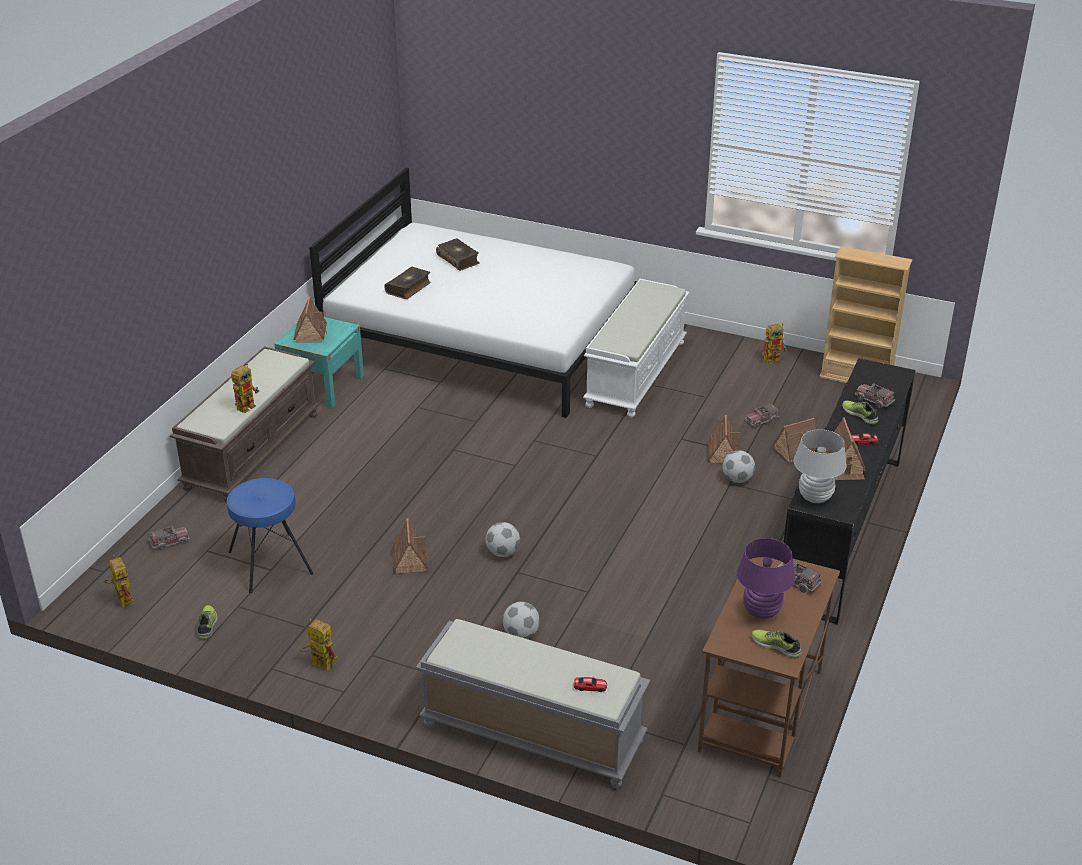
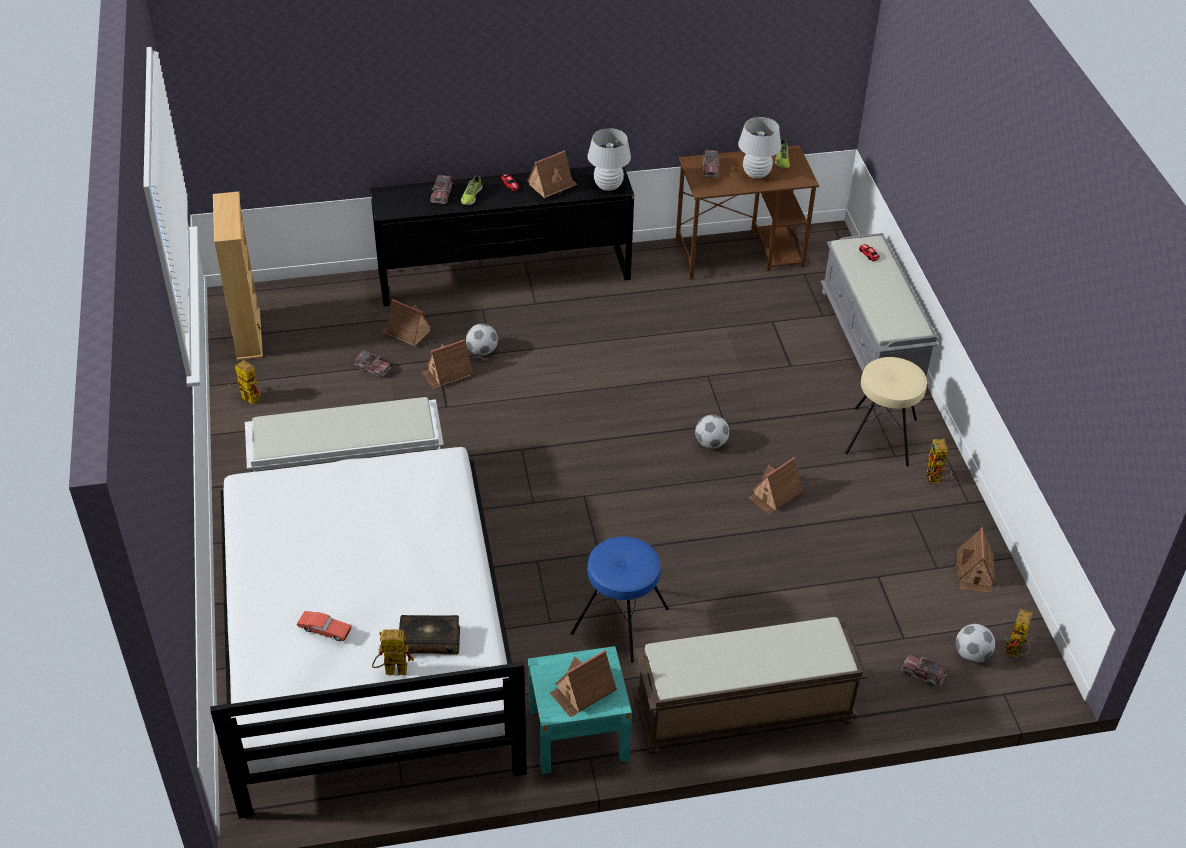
camera: 125 degrees left, 10 degrees up
shoe [198,605,218,639] -> toy house [955,527,995,593]
blue stool [227,478,314,594] -> blue stool moved to [571,537,669,662]
toy robot [231,363,259,413] -> toy robot moved to [372,629,414,675]
book [436,238,480,271] -> red toy car [297,611,352,641]
football [503,602,540,639] -> football moved to [956,624,995,663]
purple table lamp [737,538,795,619] -> white table lamp [738,117,781,179]
none -> beige stool [845,357,927,466]

